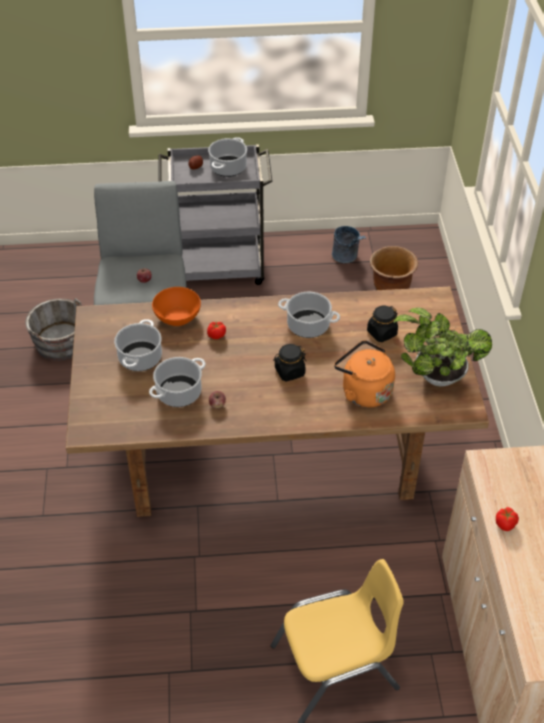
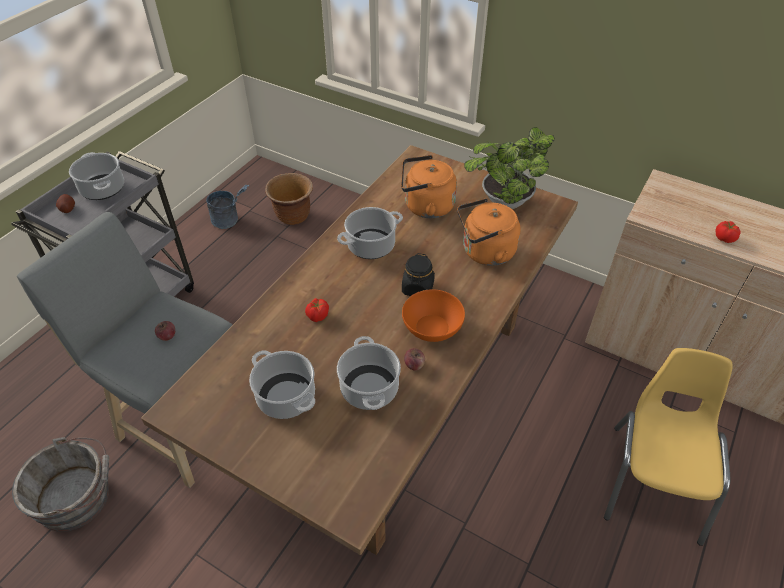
camera: 55 degrees left, 0 degrees up
orange bowl [152,287,201,326] -> orange bowl moved to [402,289,465,342]
black jar [367,306,398,342] -> orange kettle [401,155,457,218]

